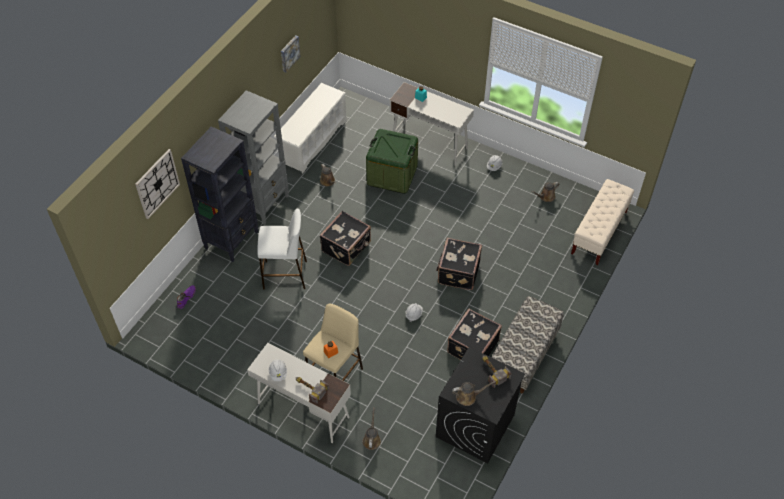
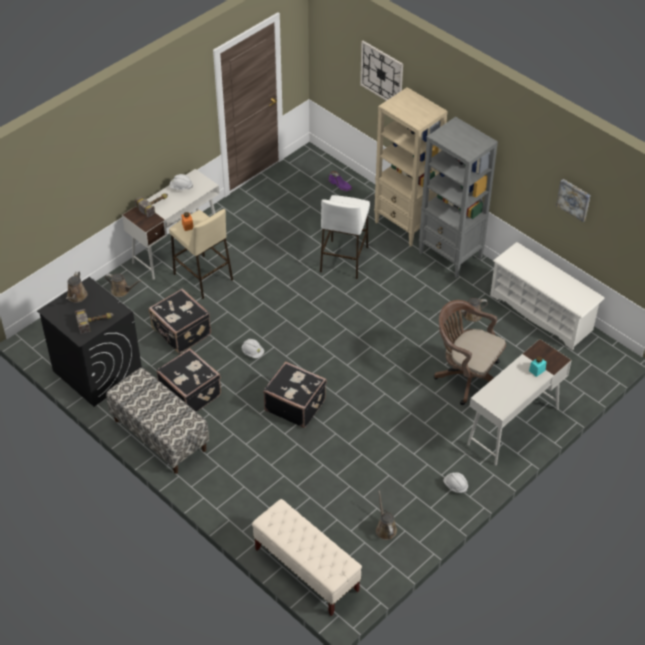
camera: 105 degrees right, 5 degrees down
black bookcase [181,126,258,262] -> beige bookcase [374,87,448,246]
black suitcase [320,211,371,266] -> black suitcase moved to [149,288,211,353]
green storage box [366,129,418,194] -> brown office chair [434,300,506,405]

